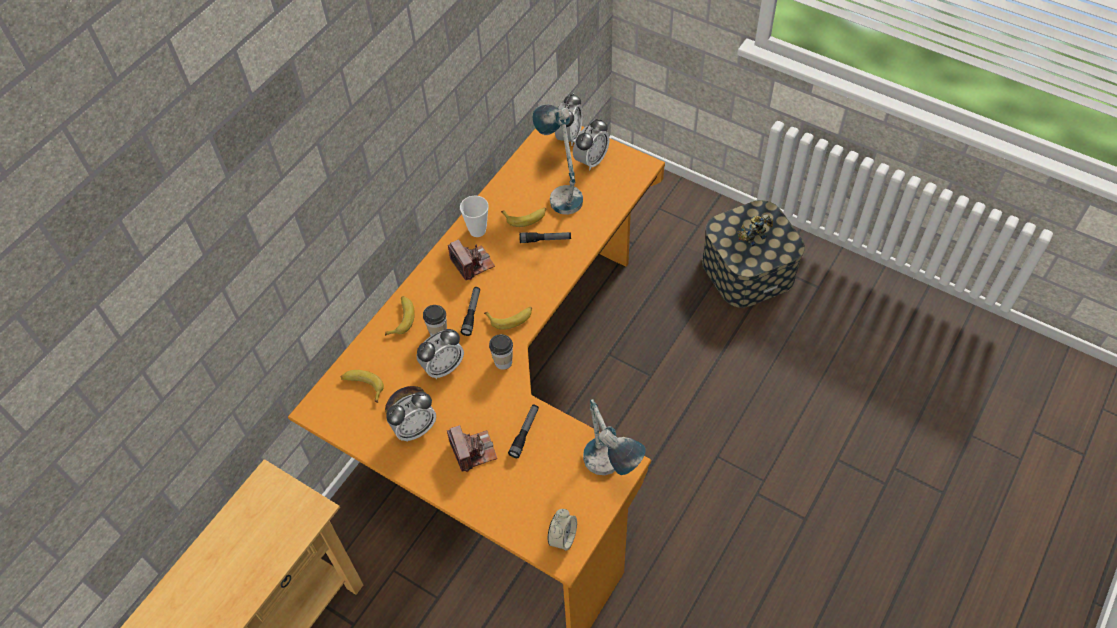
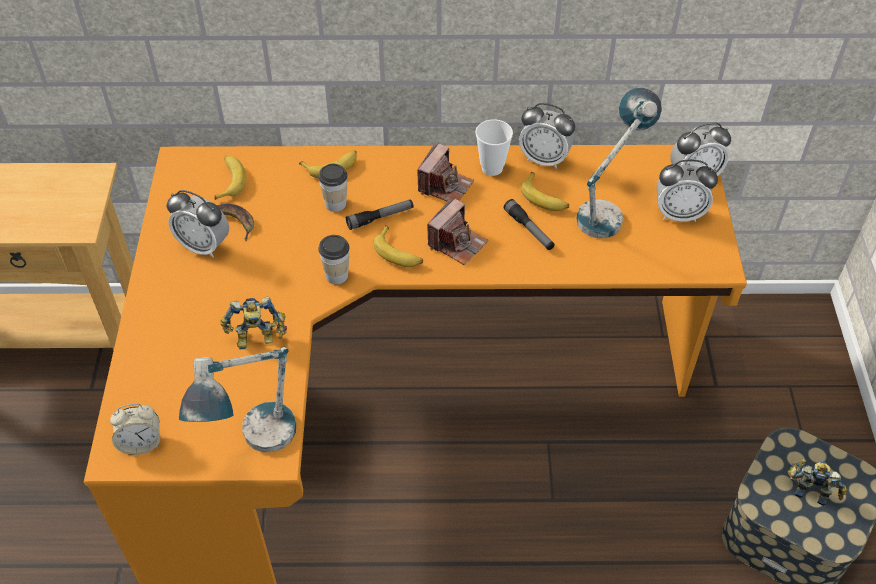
camera: 55 degrees right, 5 degrees down
alarm clock [416,329,464,379] -> alarm clock moved to [519,103,575,169]
camera [447,425,497,472] -> camera moved to [427,197,488,265]
flashlight [508,405,539,458] -> toy robot [221,296,287,349]

